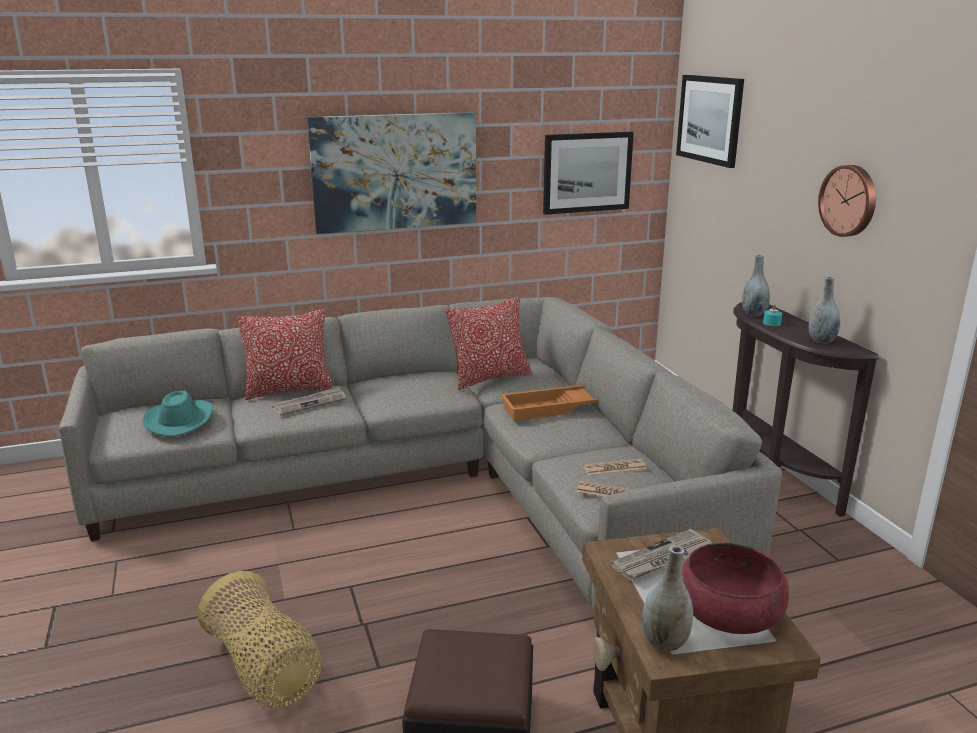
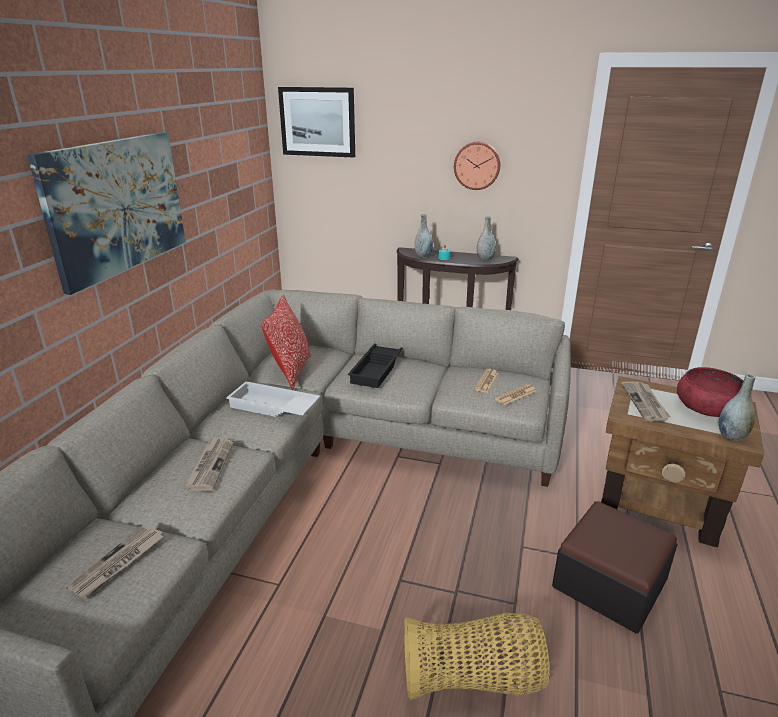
camera: 55 degrees left, 5 degrees up
turquoise hat [143,391,213,437] -> newspaper [66,524,164,599]
pillow [237,309,334,400] -> none
orange tray [501,385,598,421] -> black tray [348,344,403,388]
picture [543,132,634,215] -> none
none -> white tray [226,381,320,417]

